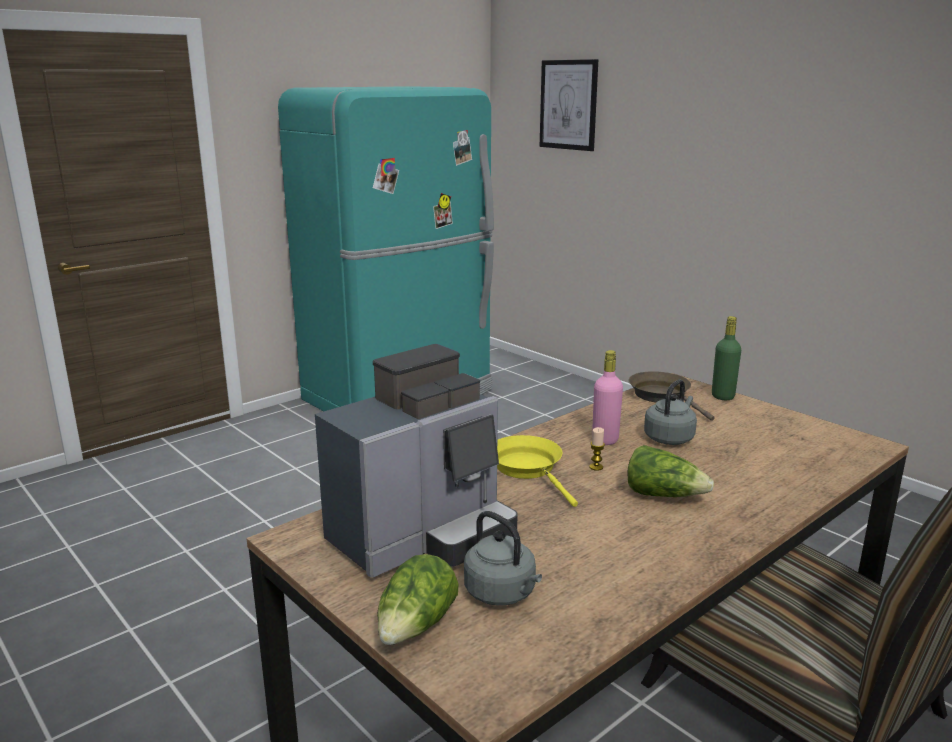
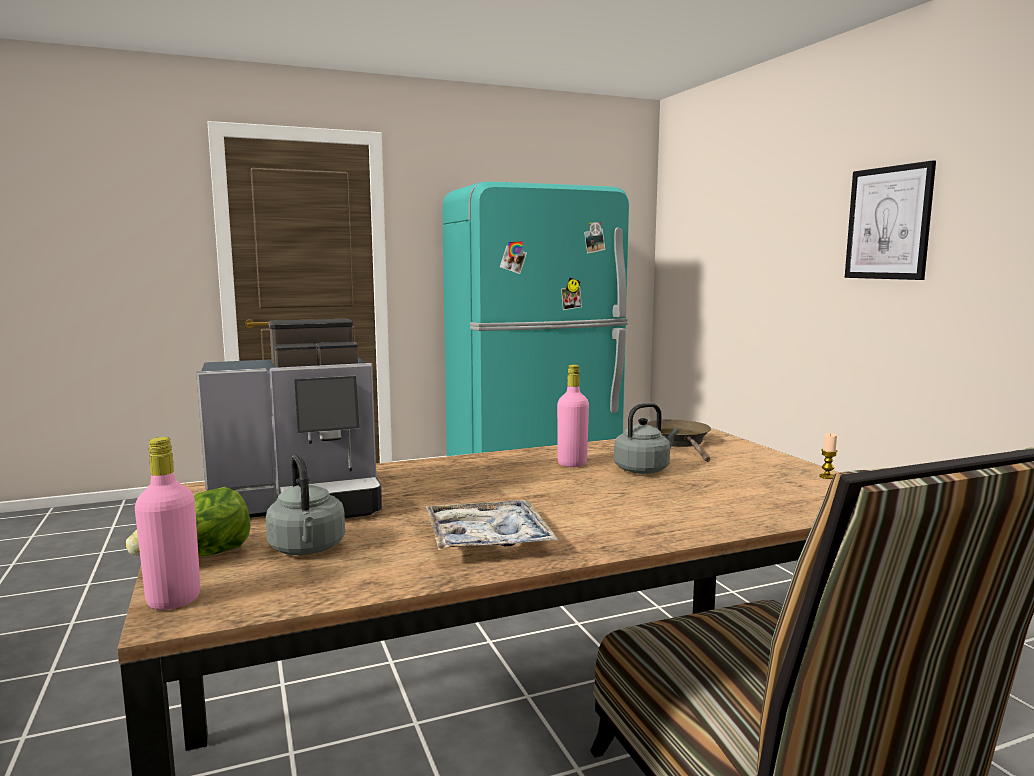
camera: 20 degrees right, 10 degrees down
yellow frying pan [497,435,578,507] -> none
picture [540,59,598,151] -> picture moved to [845,160,936,280]
candle [589,427,605,471] -> candle moved to [819,433,837,479]
lettuce [627,445,714,497] -> none
green bottle [712,316,741,400] -> none
none -> pink bottle [135,437,200,610]
none -> tray [426,500,558,550]

